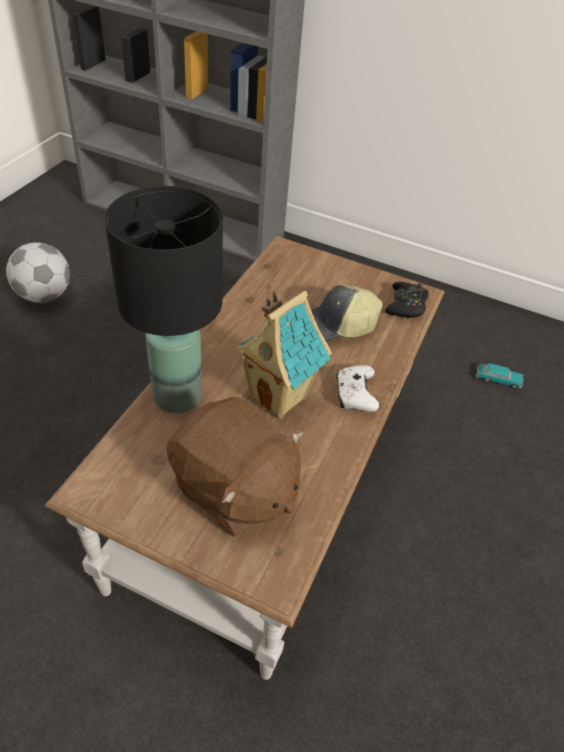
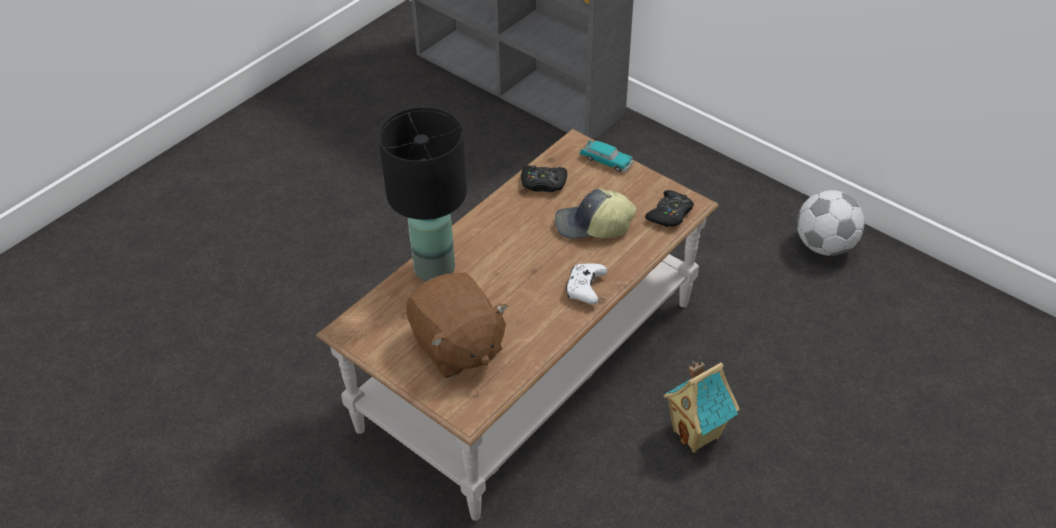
camera: 20 degrees right, 0 degrees up
football [6,242,70,303] -> football moved to [797,190,865,256]
toy house [234,290,332,419] -> toy house moved to [663,356,740,453]
toy car [475,363,524,389] -> toy car moved to [579,140,634,172]
none -> black game controller [521,165,567,192]

